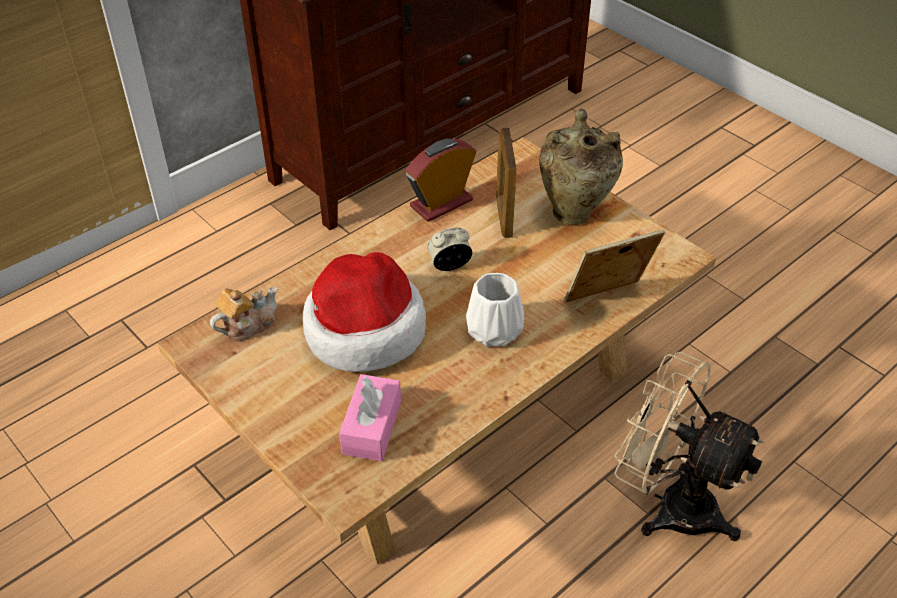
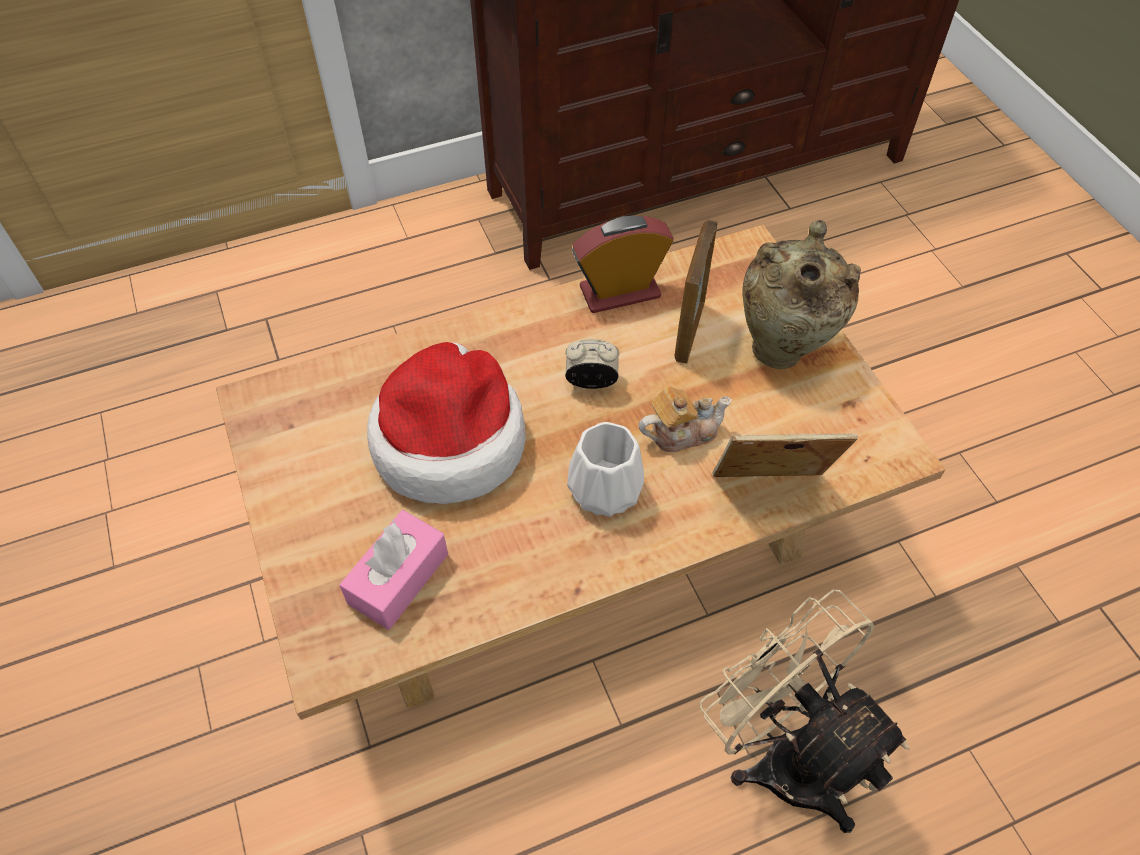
camera: 20 degrees right, 10 degrees up
teapot [210,287,277,341] -> teapot moved to [638,386,732,452]

